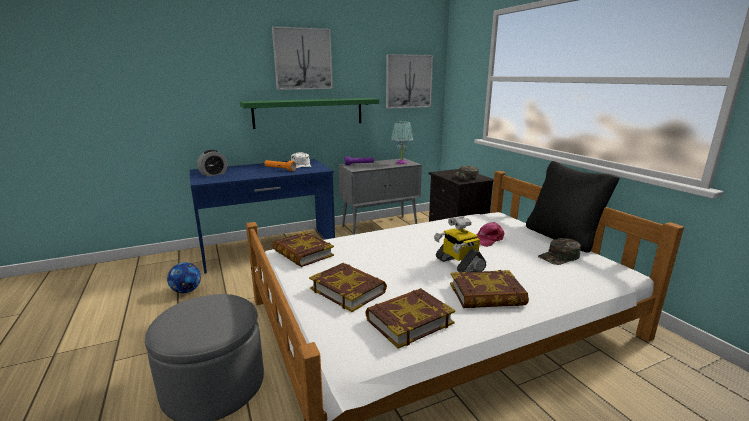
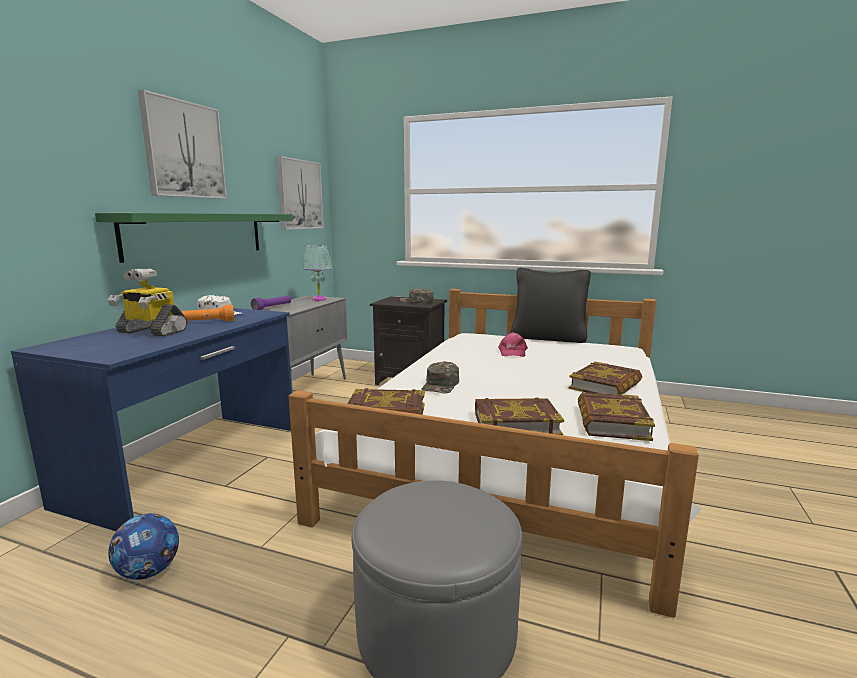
camera: 45 degrees left, 5 degrees down
alarm clock [197,150,227,177] -> none
toy robot [434,217,486,272] -> toy robot moved to [108,268,188,337]
green cap [538,238,581,265] -> green cap moved to [421,361,459,393]

